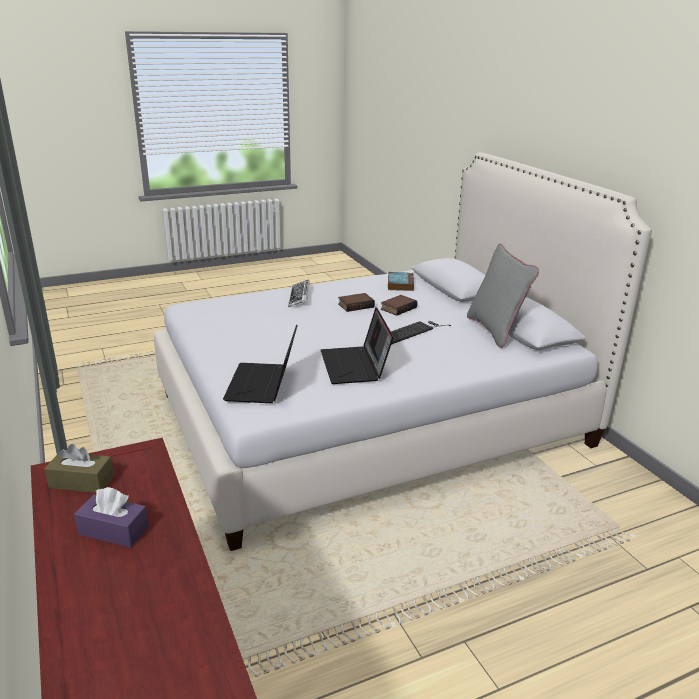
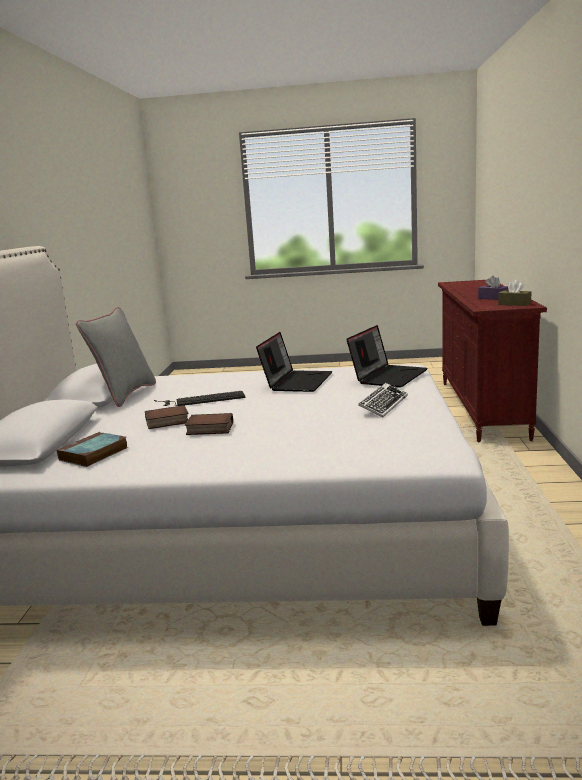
camera: 150 degrees left, 10 degrees down
keyboard [288,280,310,307] -> keyboard moved to [358,383,408,417]

